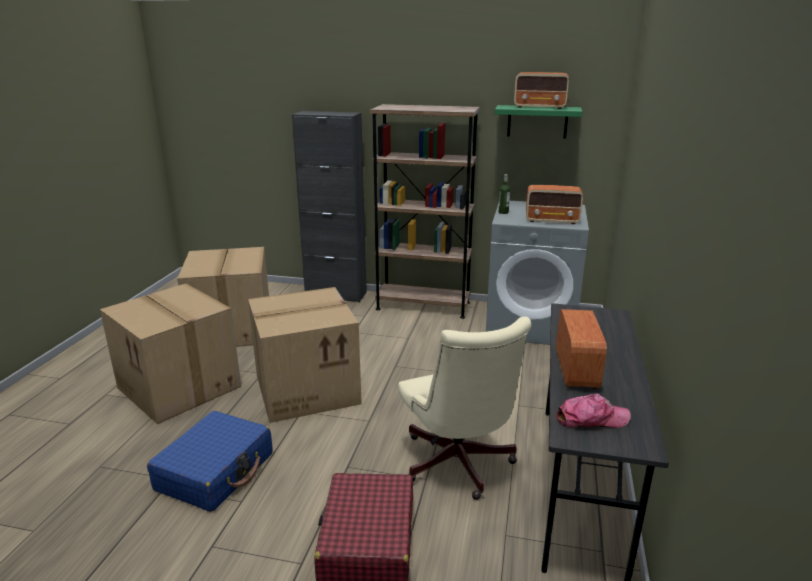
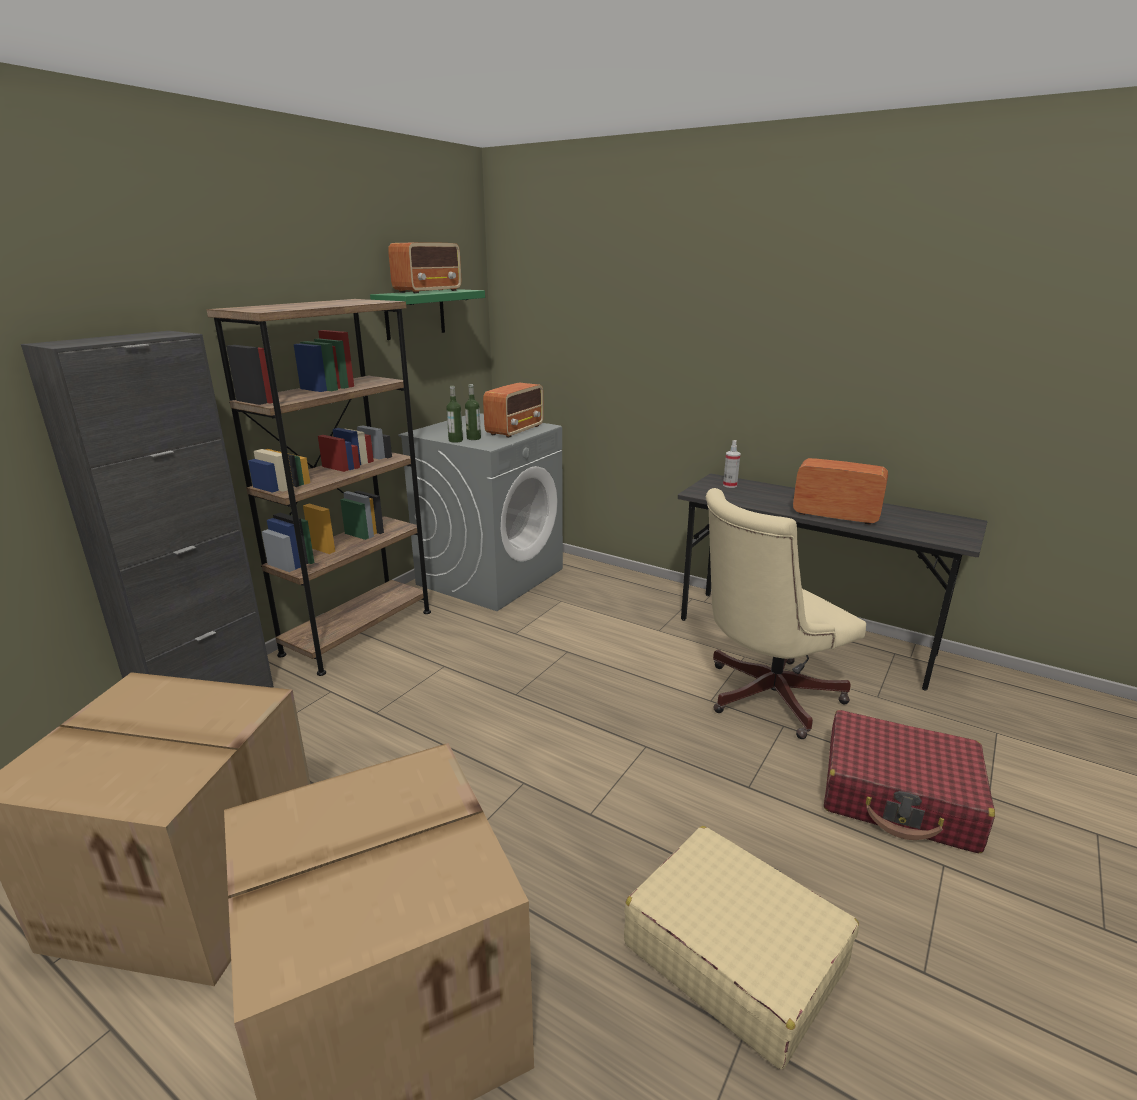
camera: 70 degrees left, 0 degrees up
blue suitcase [147,411,273,512] -> beige suitcase [624,826,859,1069]
cardboard box [248,287,362,423] -> none
beige office chair [398,316,531,500] -> beige office chair turned 150 degrees clockwise [706,488,866,739]
cap [556,393,631,428] -> none
none -> bottle [465,384,481,440]
none -> spray bottle [723,440,741,488]

